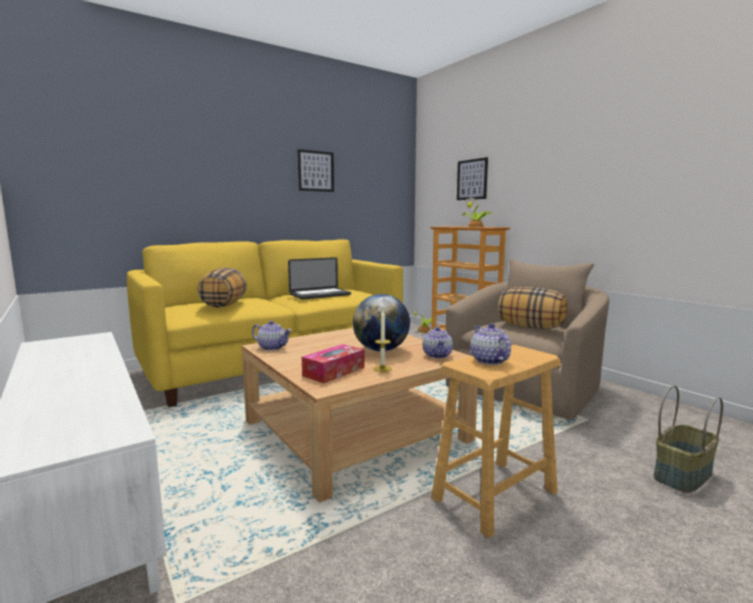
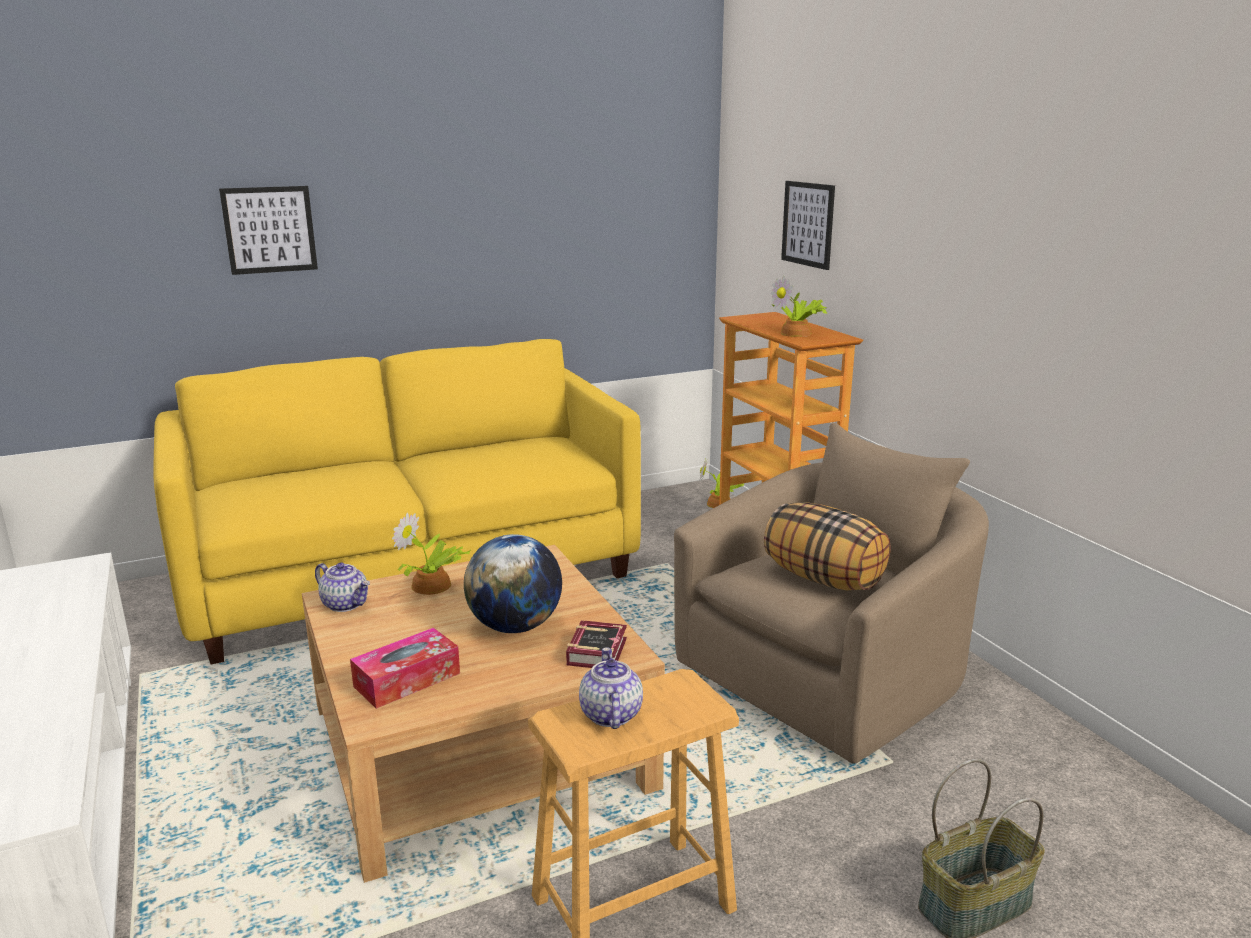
camera: 10 degrees right, 10 degrees up
pillow [198,268,247,308] -> none
laptop [288,257,351,300] -> none
picture [297,149,334,192] -> picture moved to [219,186,318,275]
candle [374,311,392,372] -> none
teapot [423,327,453,358] -> book [566,620,627,668]
none -> potted plant [392,512,471,595]

